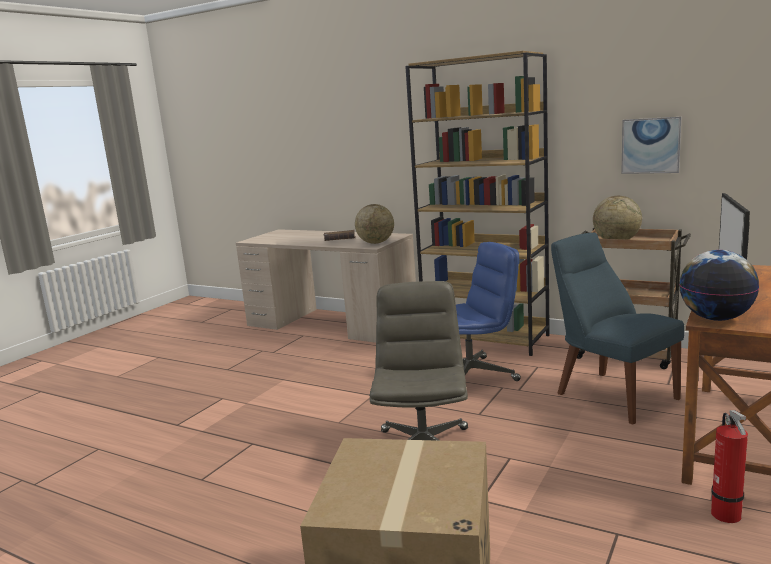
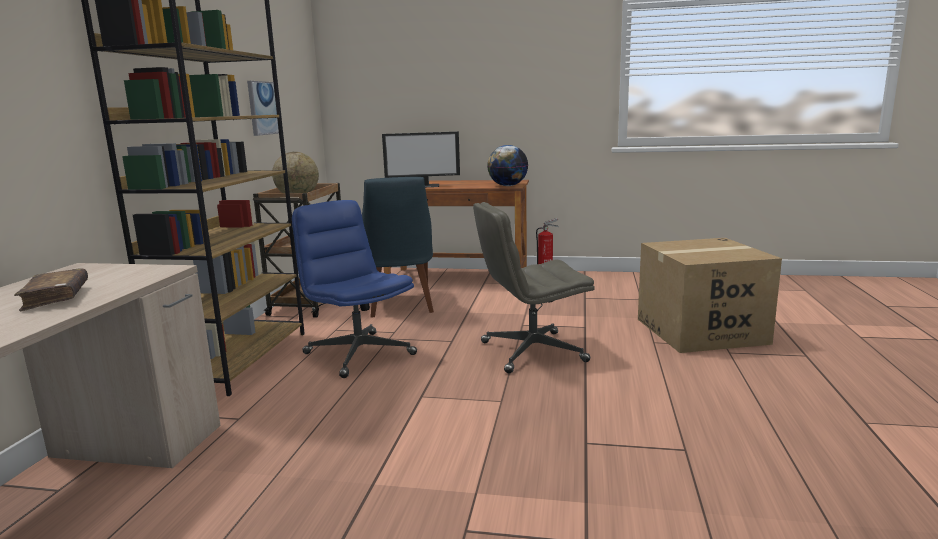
camera: 110 degrees left, 0 degrees up
globe [355,204,394,244] -> none
blue chair [551,232,684,424] -> blue chair turned 45 degrees counterclockwise [362,177,434,318]

